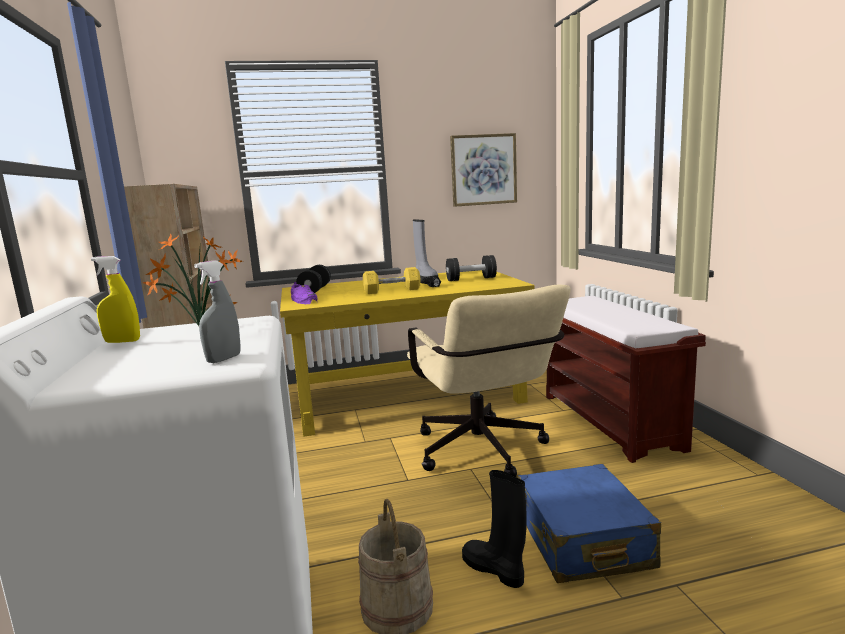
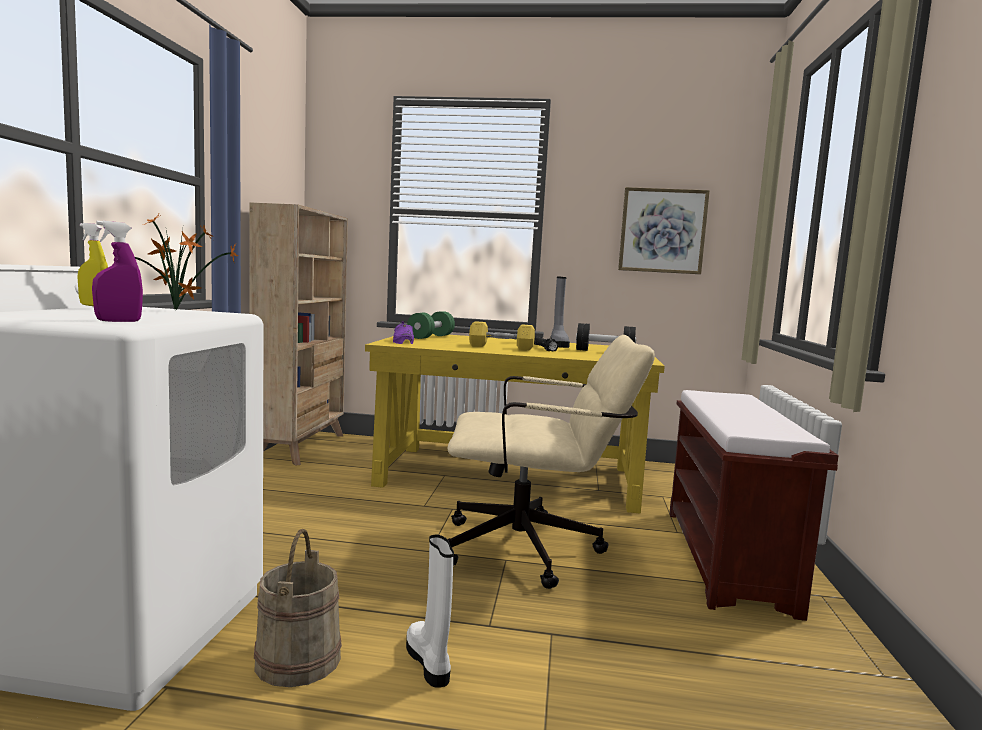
camera: 20 degrees right, 5 degrees down
grey spray bottle [194,260,240,363] -> purple spray bottle [92,221,143,322]
black dumbbell [296,265,331,293] -> green dumbbell [407,311,455,339]
beige office chair [407,285,571,477] -> beige office chair turned 90 degrees counterclockwise [448,335,655,589]
black boot [462,470,527,588] -> white boot [406,535,454,688]
blue suitcase [518,464,661,583] -> none

